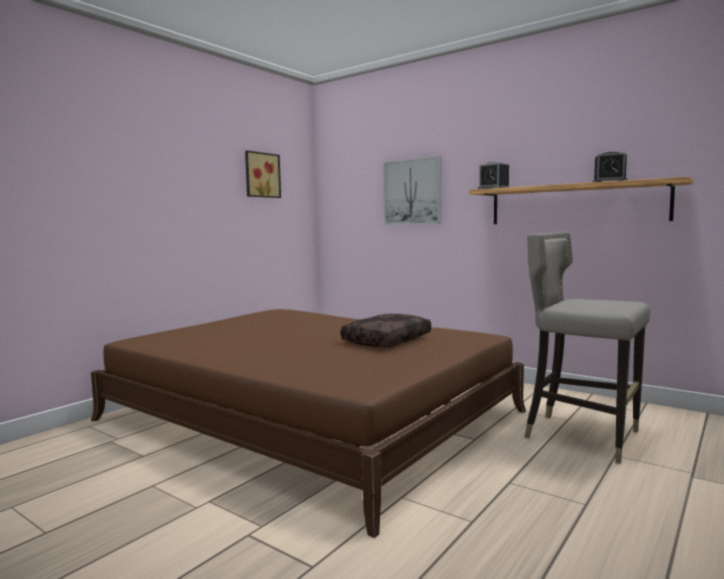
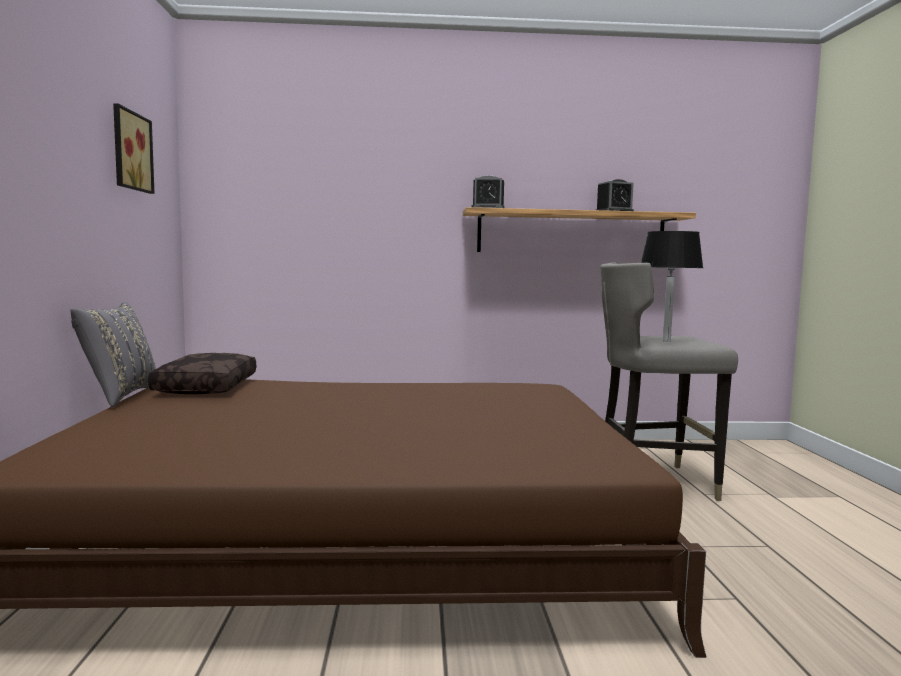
camera: 40 degrees left, 0 degrees up
brown pillow [341,314,431,347] -> brown pillow moved to [148,353,256,394]
picture [383,156,441,225] -> none
none -> grey pillow [70,302,156,407]
none -> black table lamp [641,231,703,342]

